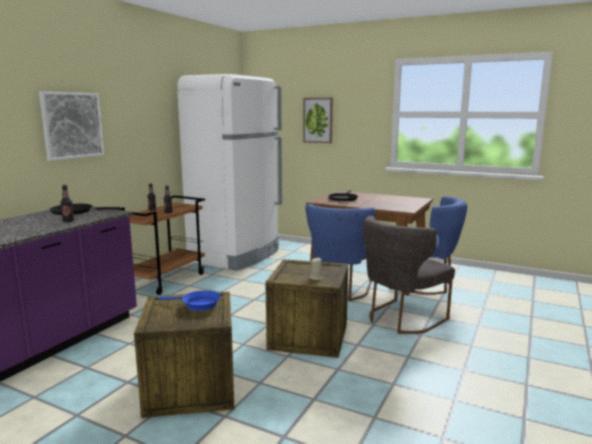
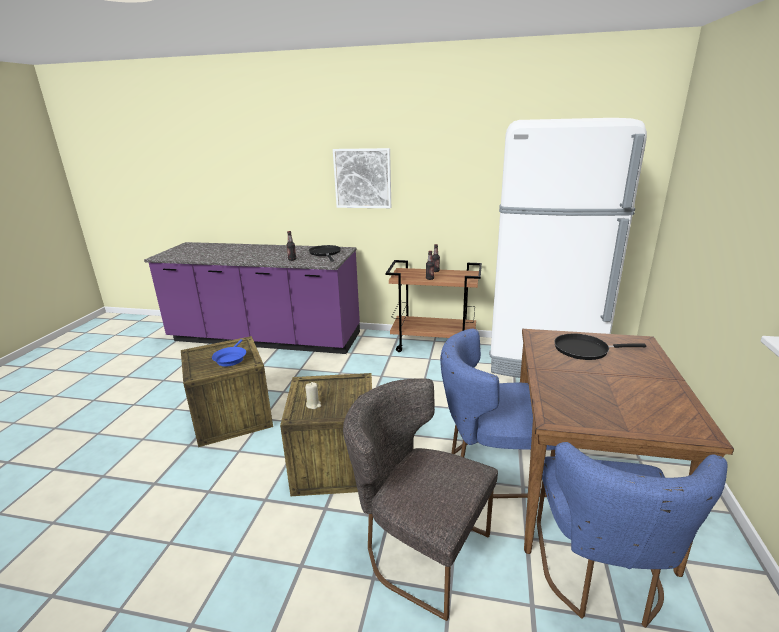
camera: 75 degrees right, 10 degrees up
picture [303,98,333,143] -> none

